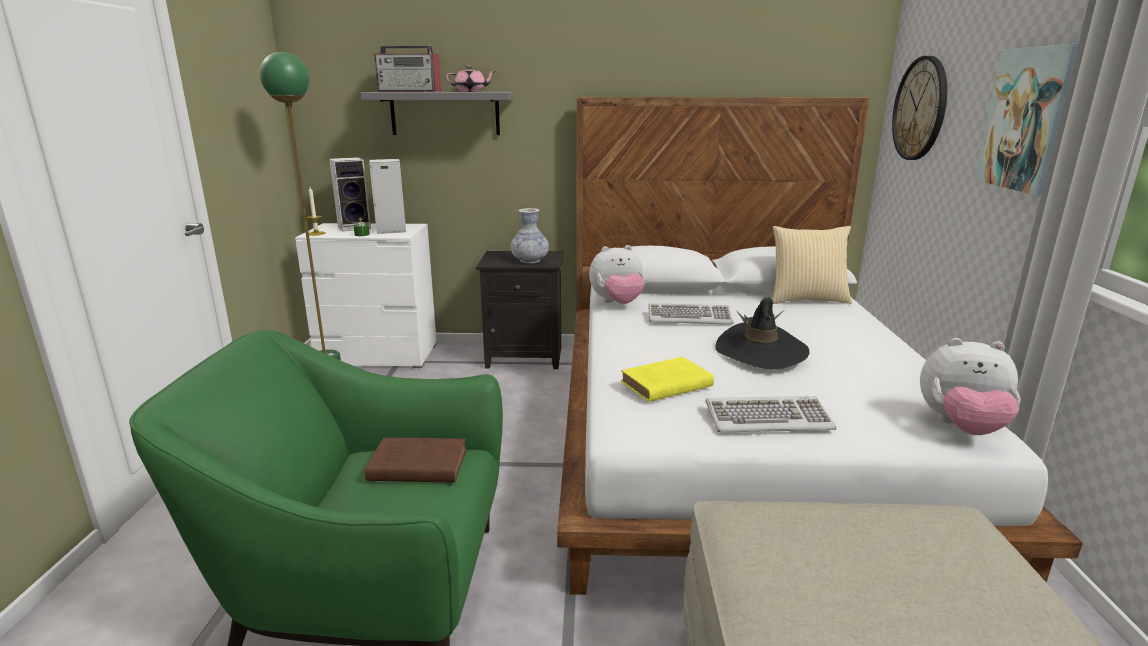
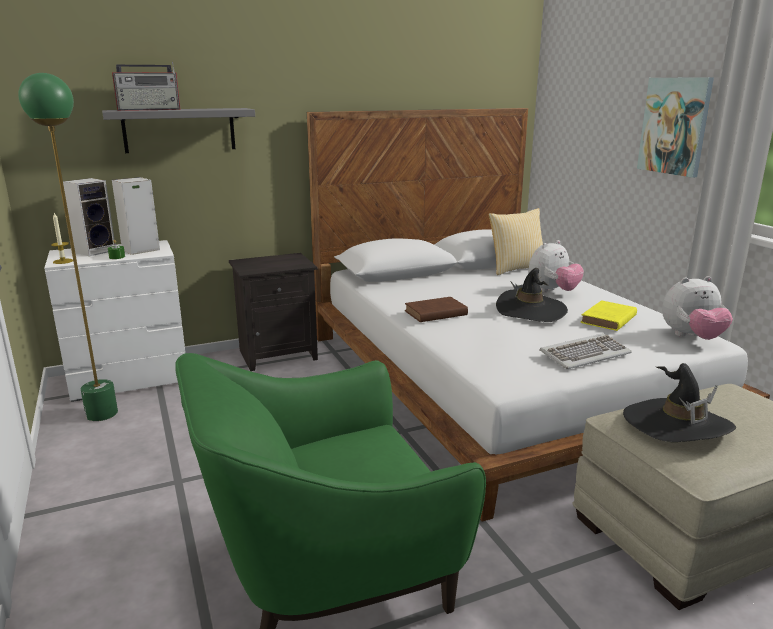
camera: 25 degrees left, 0 degrees up
brown book [365,437,467,482] -> brown book moved to [405,297,468,322]
pink teapot [446,65,496,92] -> none
vase [511,208,549,263] -> none
plush toy [589,245,645,304] -> plush toy moved to [528,240,584,293]
yellow book [621,357,714,402] -> yellow book moved to [581,300,637,331]
keyboard [648,303,734,324] -> none
wall clock [892,56,947,160] -> none
none -> black hat [623,363,736,442]

